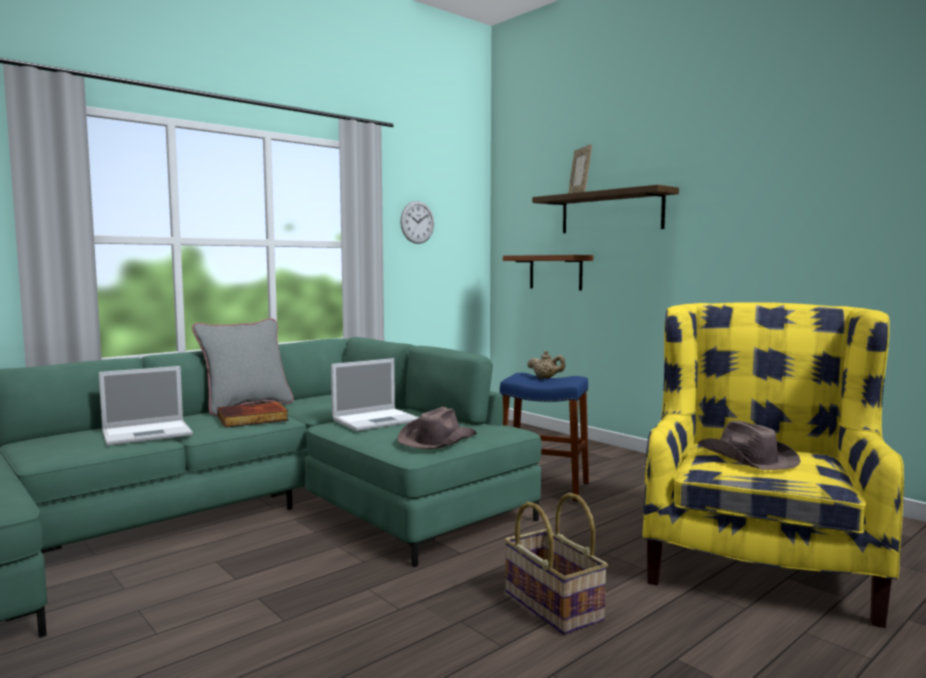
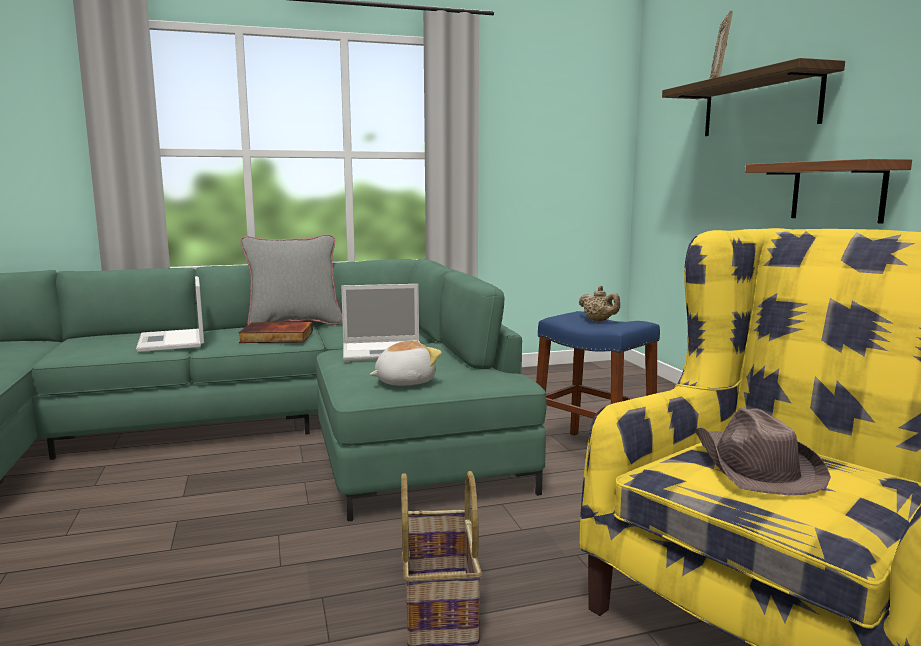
camera: 25 degrees right, 5 degrees up
laptop [99,366,193,446] -> laptop turned 75 degrees clockwise [136,276,204,352]
brown hat [397,407,477,449] -> plush toy [369,340,442,386]
wall clock [400,201,434,244] -> none
shelf [503,255,593,291] -> shelf moved to [745,159,912,224]

